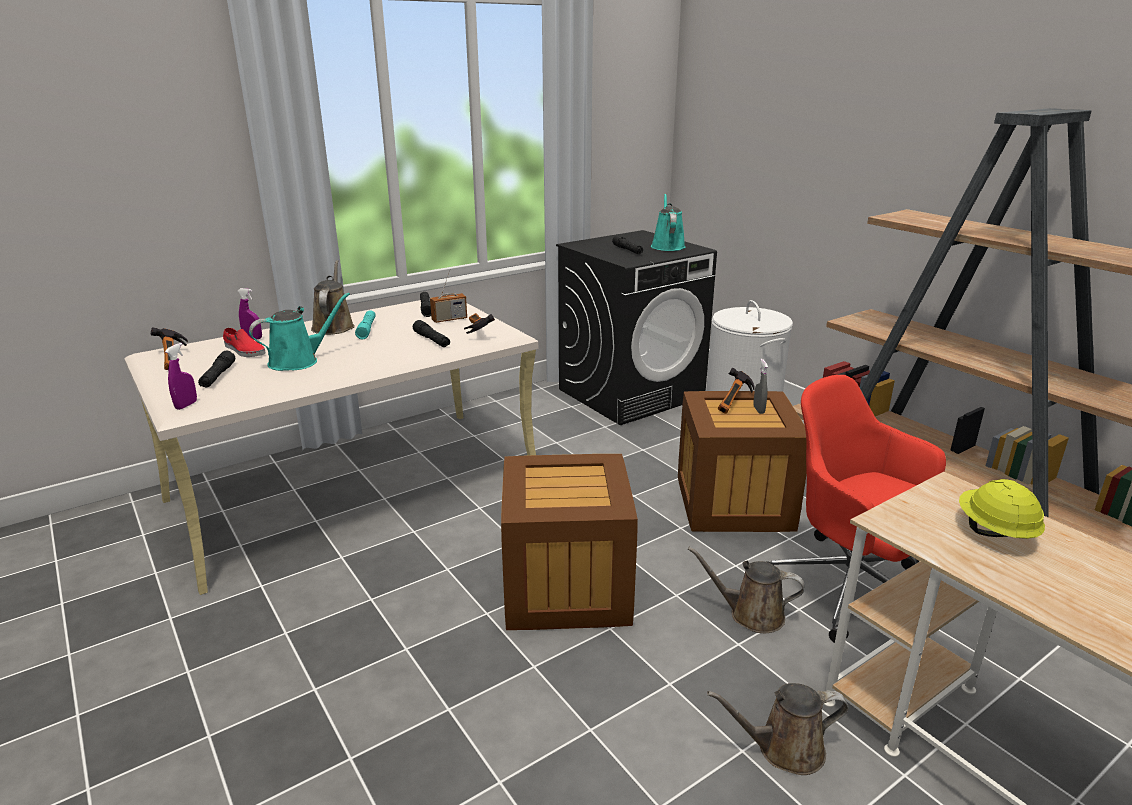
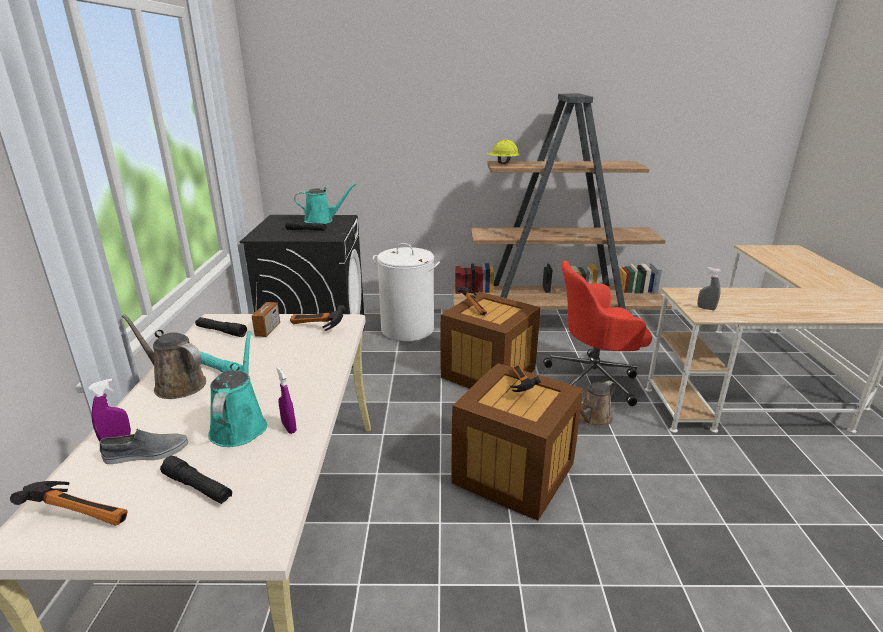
camera: 55 degrees left, 0 degrees up
purple spray bottle [165,343,197,410] -> purple spray bottle moved to [276,367,296,434]
red shoe [223,328,266,357] -> grey shoe [100,429,188,464]
black flashlight [413,320,450,347] -> none
turquoise watering can [651,193,685,251] -> turquoise watering can turned 135 degrees clockwise [294,183,357,224]
brown watering can [707,683,849,775] -> none
grey spray bottle [753,359,768,414] -> grey spray bottle moved to [697,267,721,310]
yellow hard hat [959,479,1045,539] -> yellow hard hat moved to [487,140,520,164]
none -> hammer [510,364,541,392]

